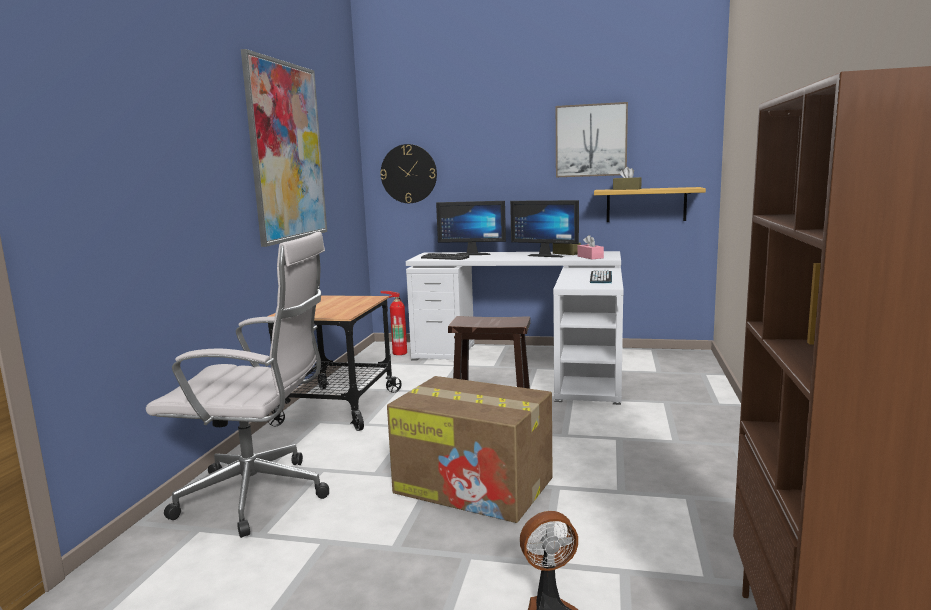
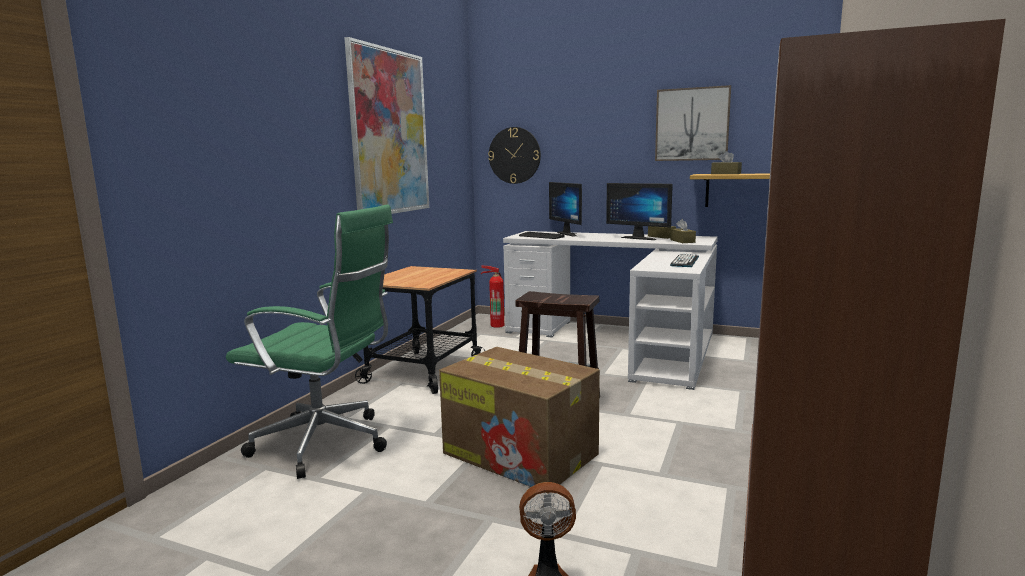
camera: 10 degrees right, 0 degrees up
white office chair [146,232,329,538] -> green office chair [226,205,393,479]
monitor [436,201,506,255] -> monitor turned 45 degrees clockwise [549,182,582,237]
pink tissue box [578,235,604,259] -> brown tissue box [670,219,696,243]

